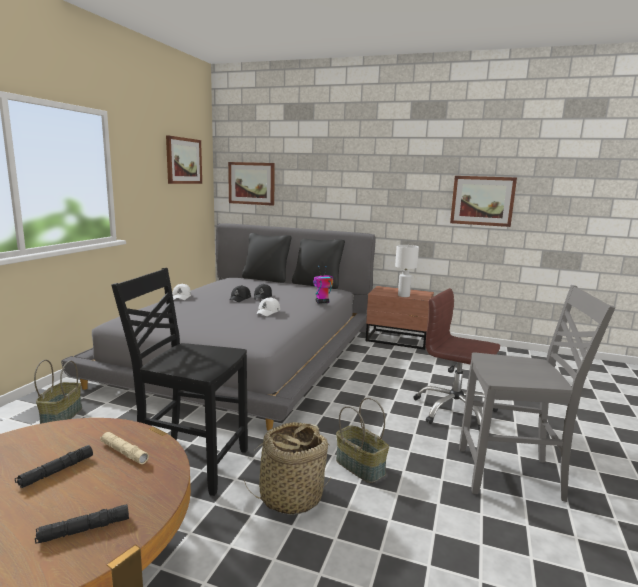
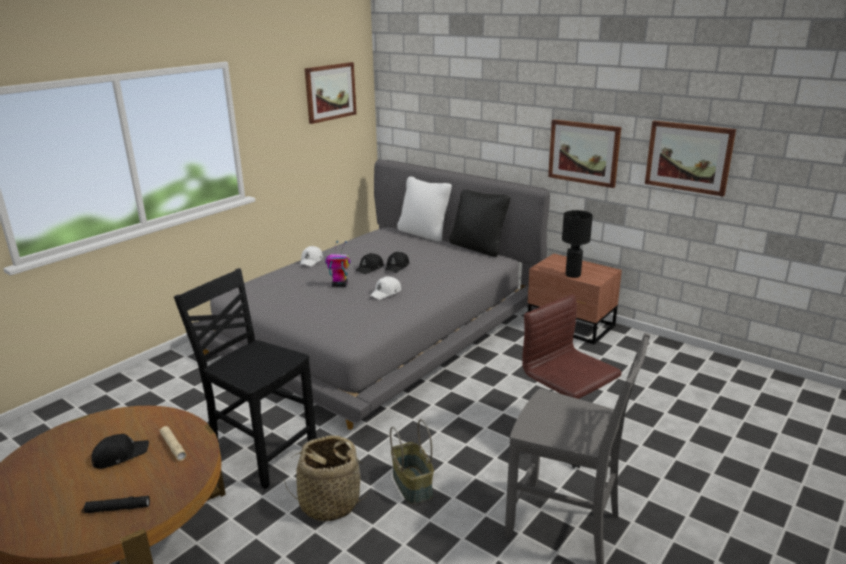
camera: 20 degrees right, 10 degrees up
black flashlight [15,445,93,488] -> black cap [91,434,149,469]
basket [34,360,82,424] -> none
picture [228,162,275,206] -> picture moved to [548,120,621,188]
black pillow [242,233,291,283] -> white pillow [397,177,452,242]
toy robot [313,266,333,304] -> toy robot moved to [325,241,350,287]
white table lamp [395,245,419,297] -> black table lamp [562,210,593,278]

